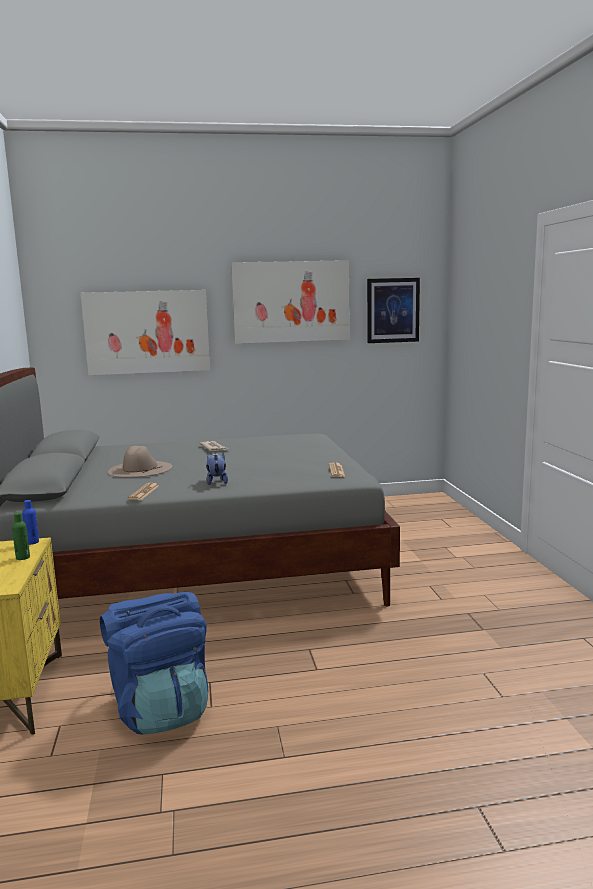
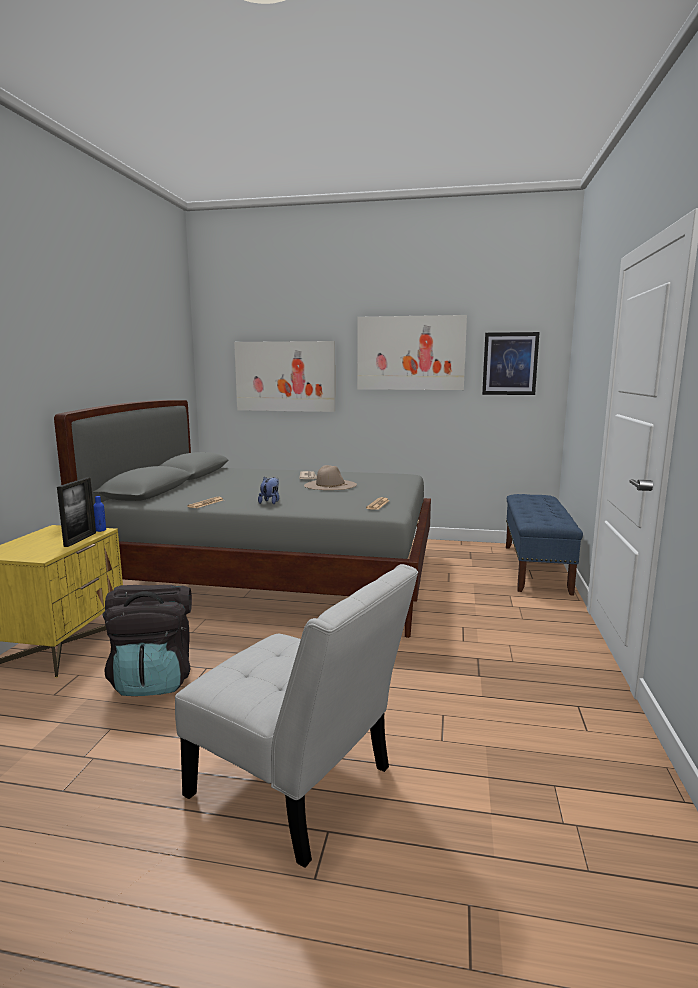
camera: 20 degrees right, 0 degrees up
green bottle [12,513,30,560] -> picture frame [57,477,96,547]
blue backpack [100,592,208,735] -> black backpack [103,585,192,696]
beige hat [108,446,173,477] -> beige hat moved to [304,465,357,490]
none -> white chair [175,564,418,868]
none -> blue bench [506,494,583,596]

